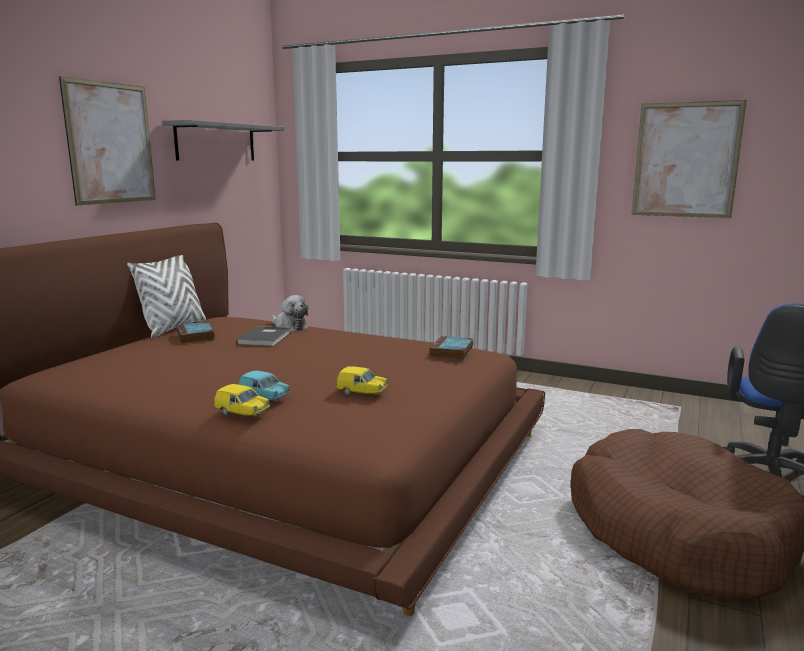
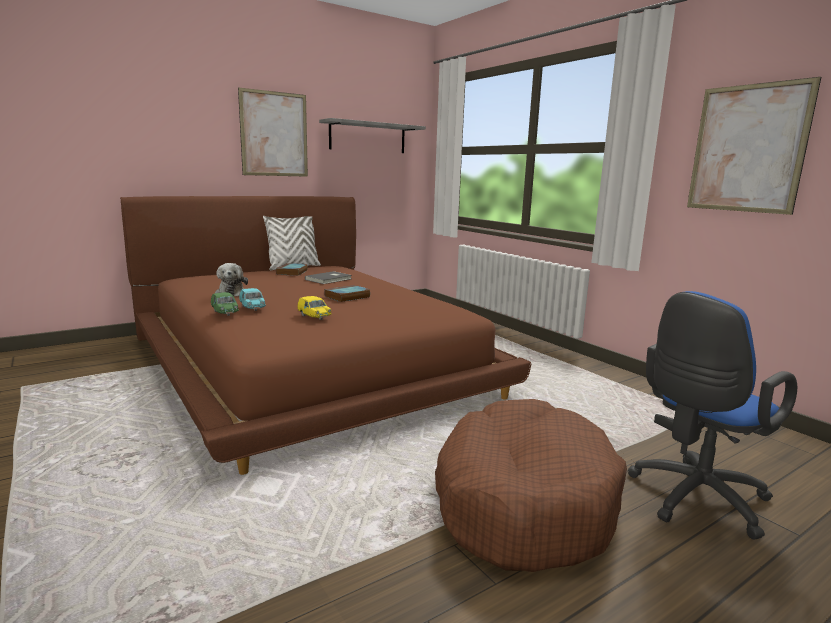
camera: 30 degrees right, 0 degrees up
yellow toy car [214,384,270,417] -> green toy car [211,292,239,316]
plush toy [271,295,309,332] -> plush toy moved to [215,263,248,296]
book [430,336,473,360] -> book moved to [324,285,371,302]

